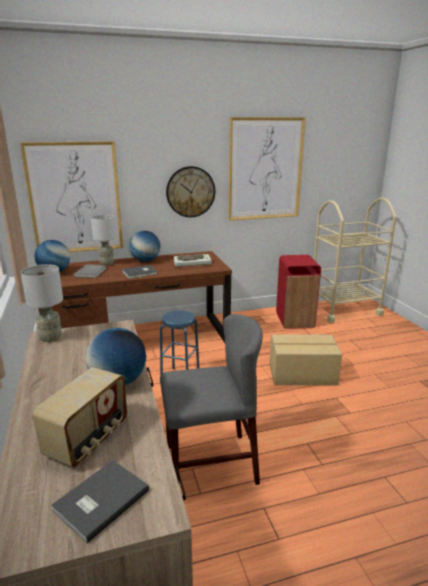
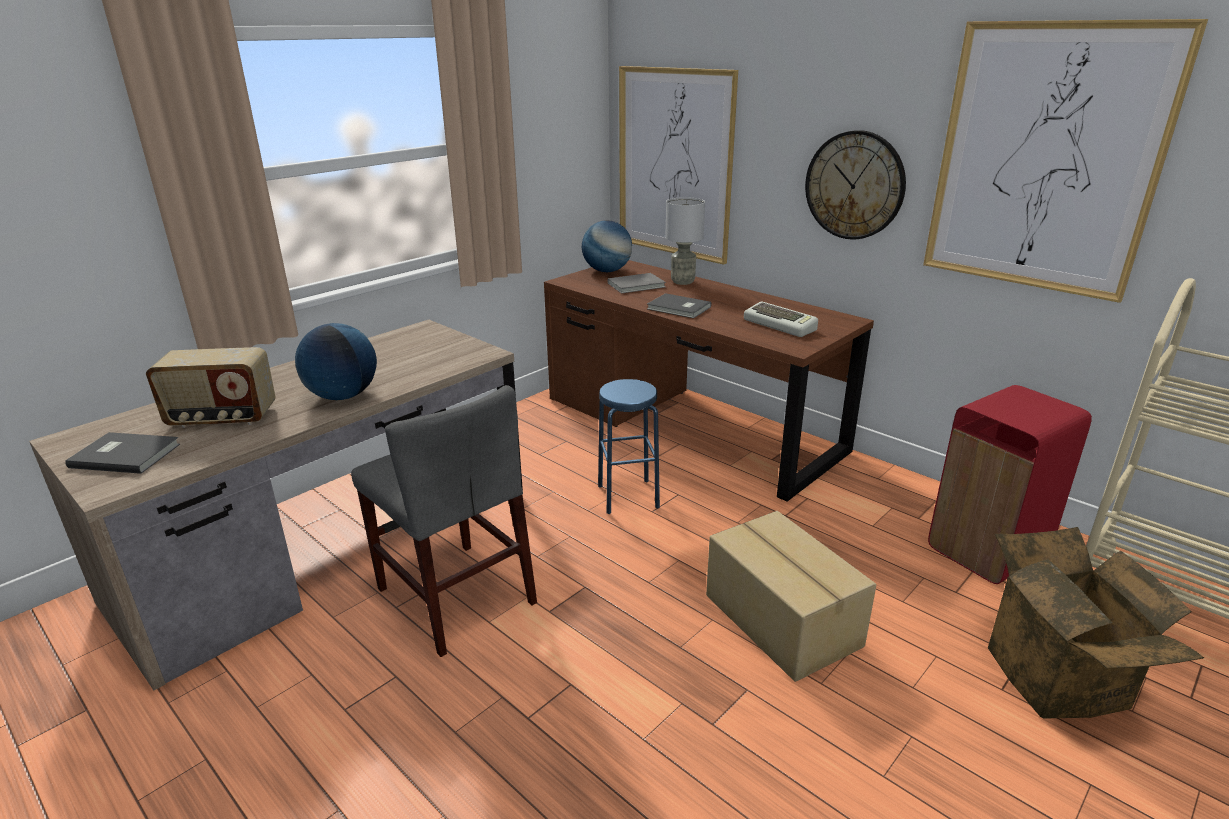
camera: 60 degrees right, 5 degrees up
grey table lamp [21,264,63,342] -> none
globe [129,231,160,262] -> none
none -> cardboard box [988,527,1204,718]

